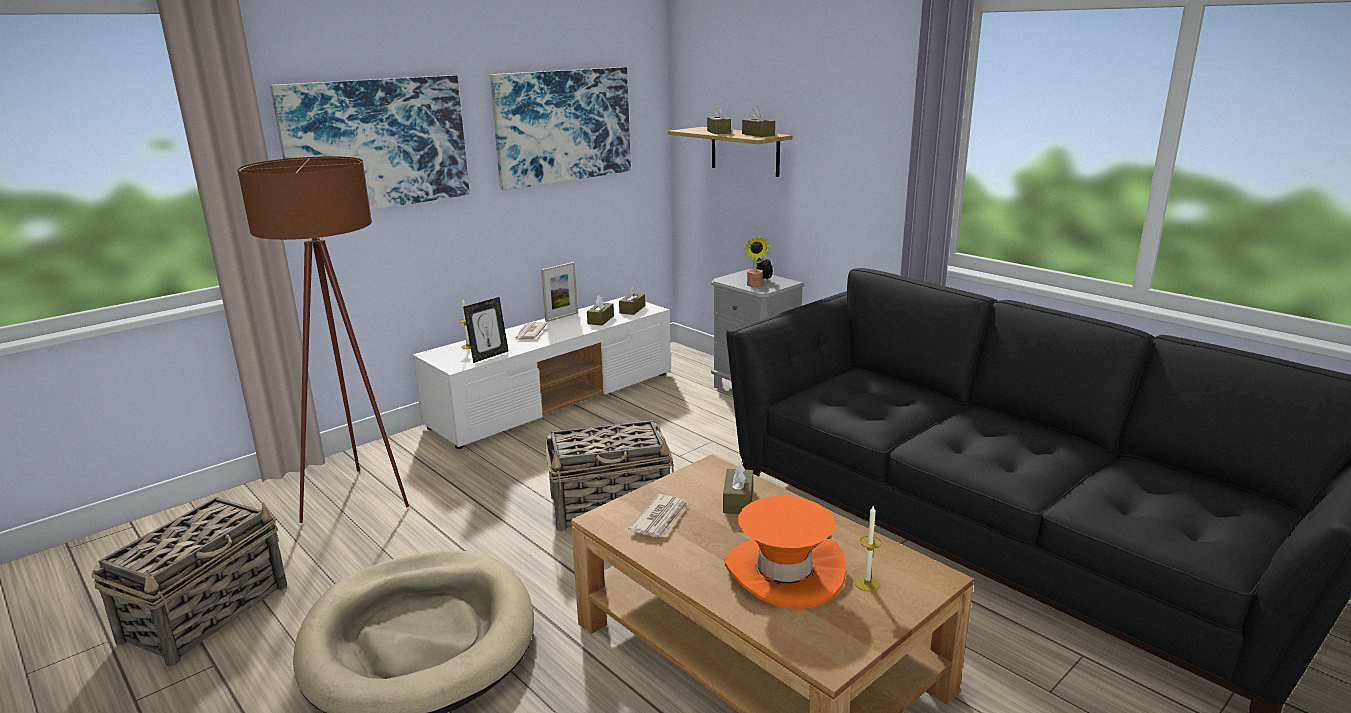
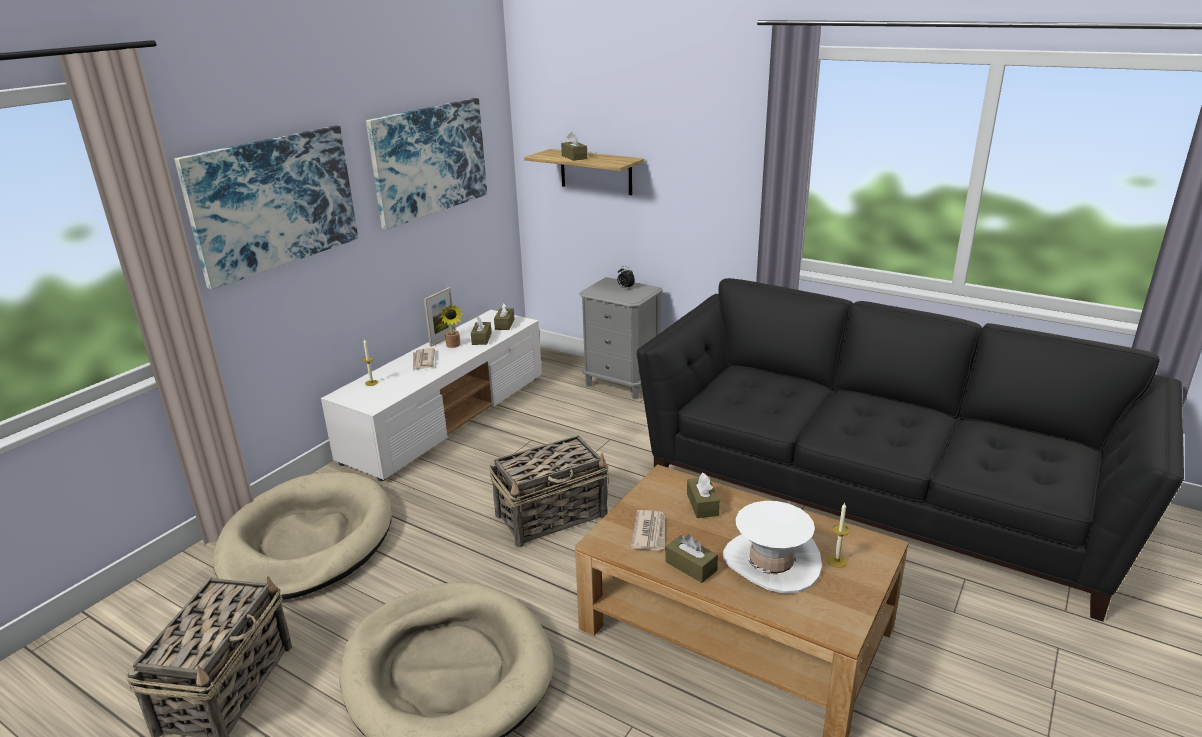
camera: 15 degrees left, 5 degrees up
brown floor lamp [237,156,409,523] -> beige dog bed [213,472,392,599]
picture frame [463,297,508,363] -> none
orange hat [725,496,846,609] -> white hat [723,501,822,594]
brown tissue box [742,106,775,137] -> brown tissue box moved to [665,535,718,583]
potted plant [745,237,771,287] -> potted plant moved to [440,306,463,348]

